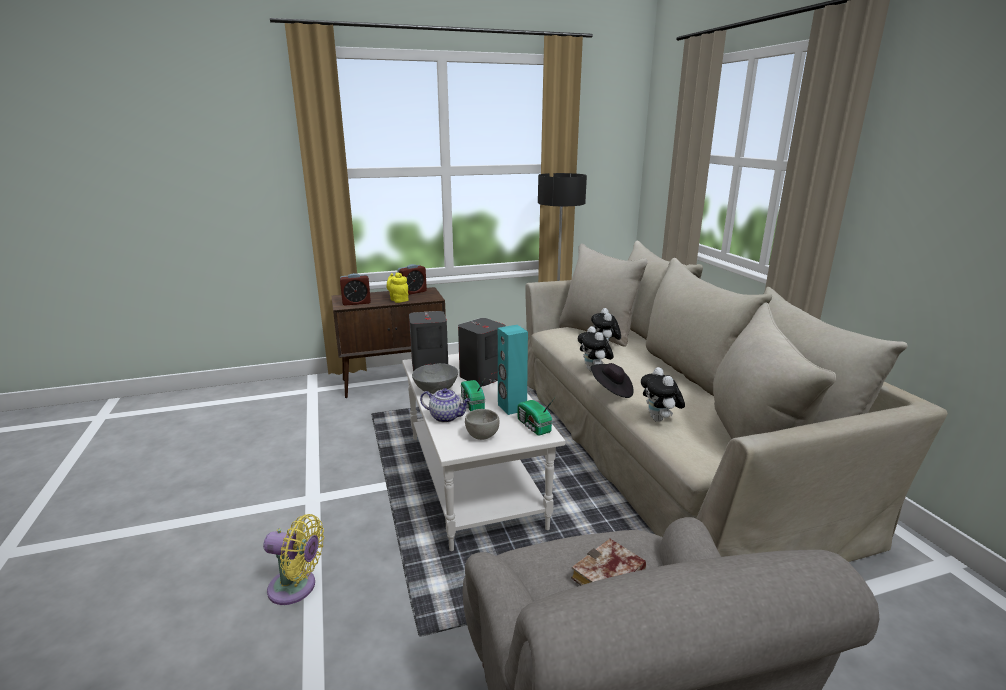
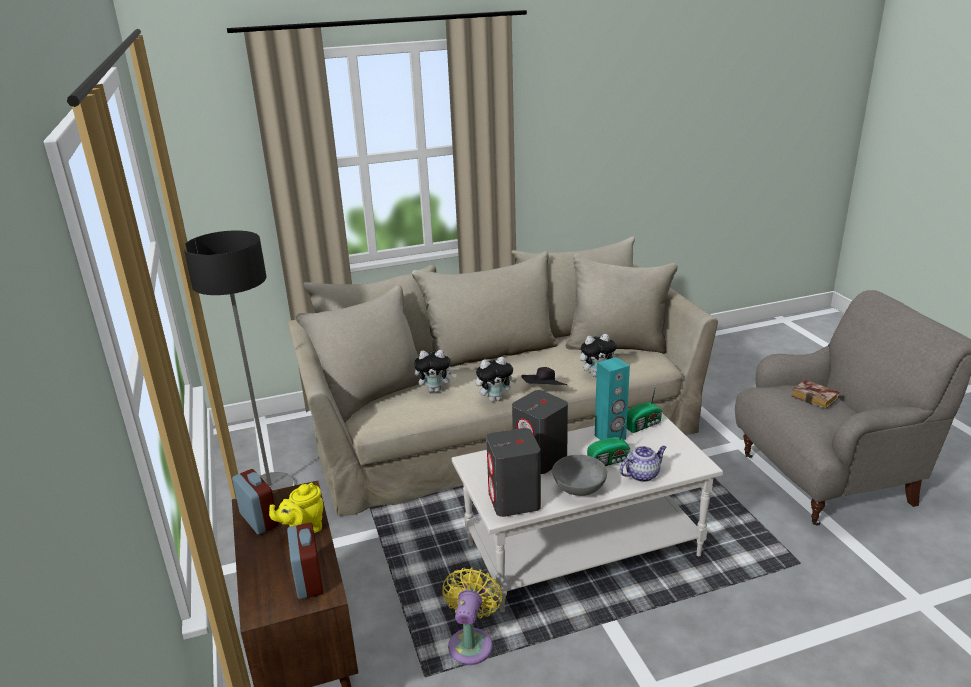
camera: 90 degrees left, 5 degrees up
yellow fan [263,514,324,605] -> yellow fan moved to [442,567,502,665]
teapot [420,388,471,423] -> teapot turned 45 degrees clockwise [620,446,667,482]
grey bowl [465,409,499,440] -> none

